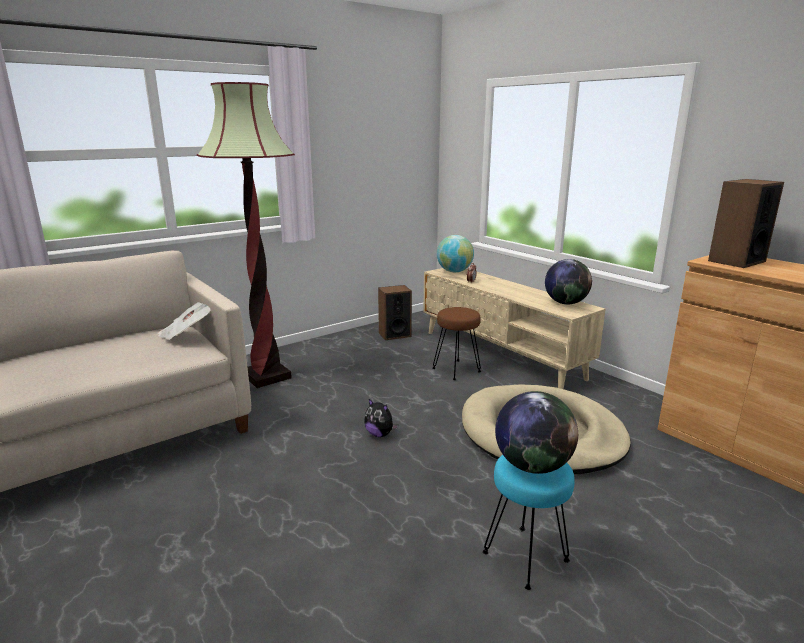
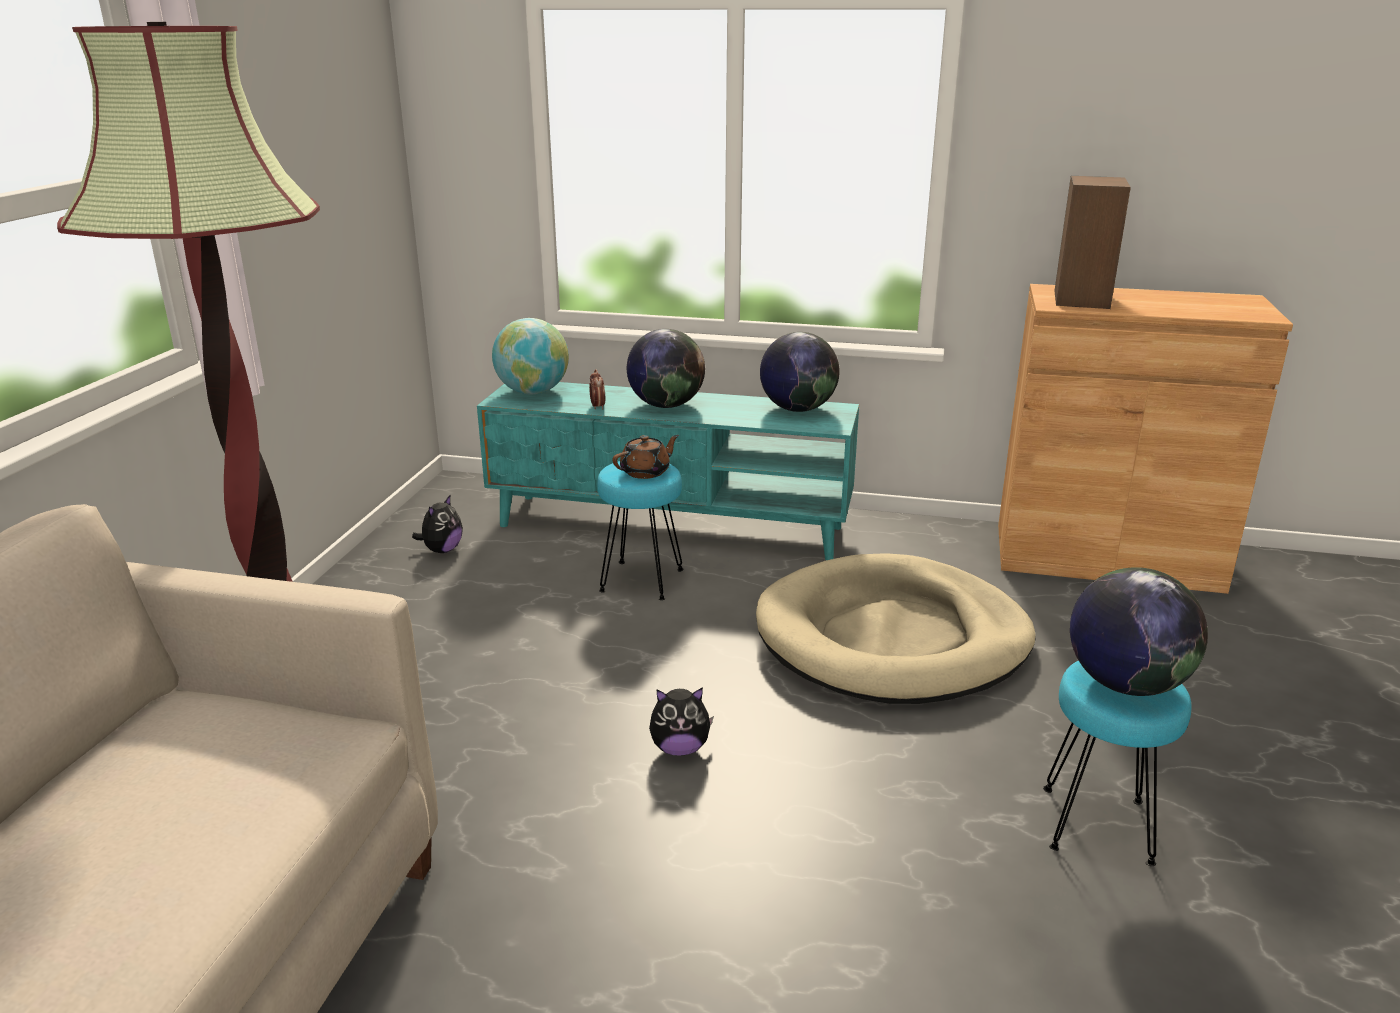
camera: 40 degrees left, 5 degrees up
newspaper [157,302,211,340] -> none
speaker [378,285,412,340] -> plush toy [412,495,463,553]
beige tv stand [423,268,606,389] -> turquoise tv stand [477,382,859,560]
brown stool [432,307,481,380] -> turquoise stool [597,461,684,600]
none -> brown teapot [612,435,679,479]
none -> globe [627,329,705,408]

